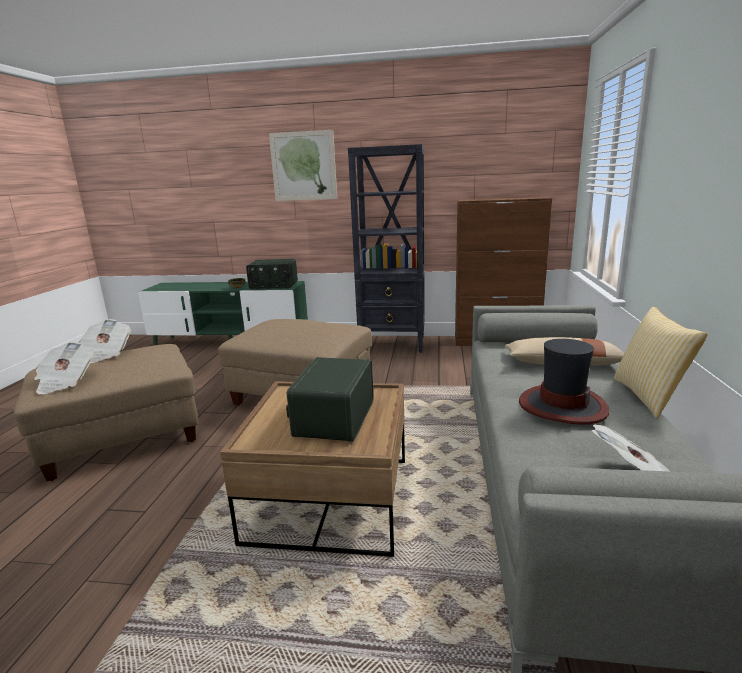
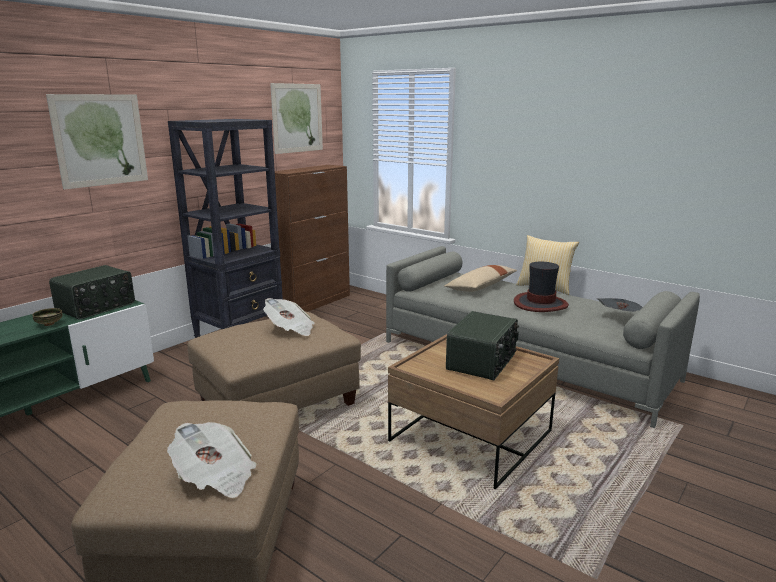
camera: 60 degrees left, 0 degrees up
newspaper [79,319,131,363] -> newspaper moved to [263,298,315,336]
radio [286,357,373,442] -> radio turned 105 degrees counterclockwise [446,311,519,380]
none -> picture [270,83,323,154]

